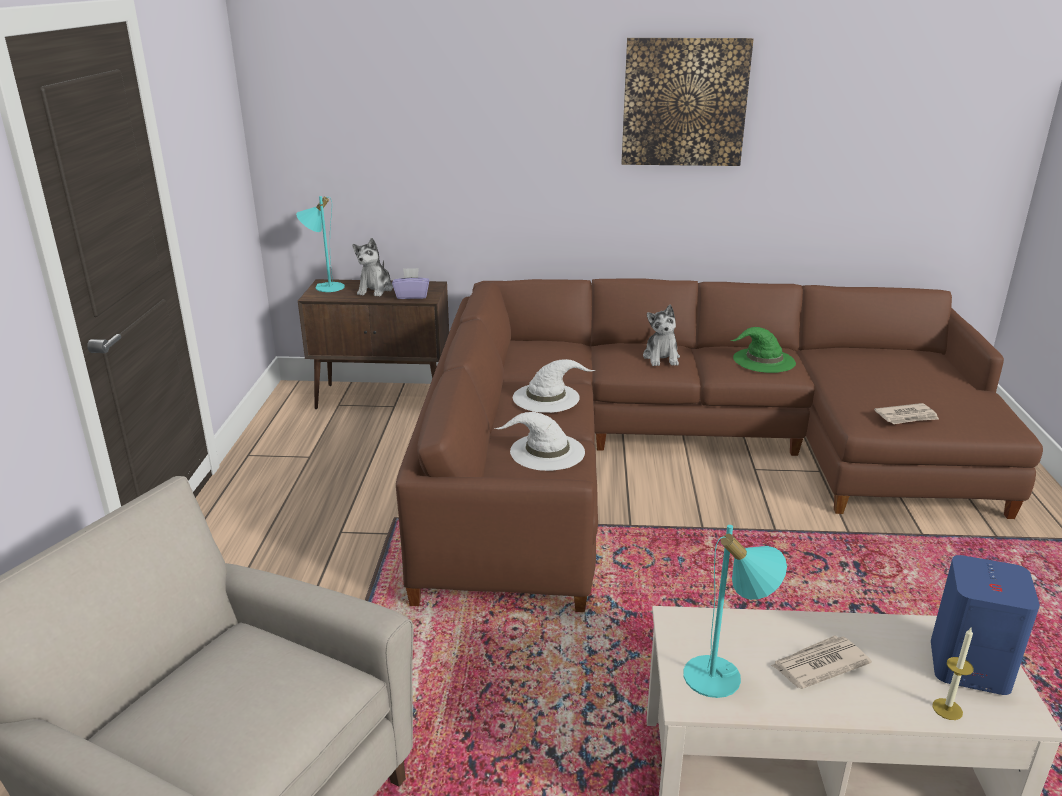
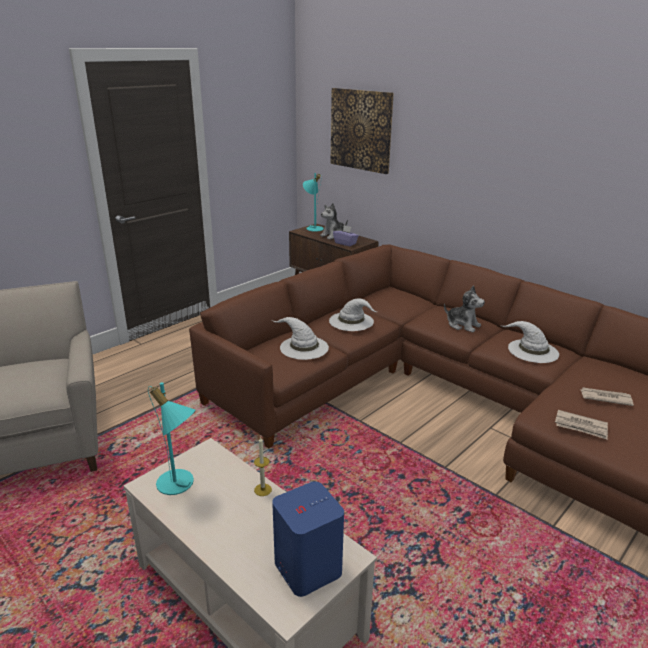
camera: 40 degrees right, 0 degrees up
picture [621,38,754,166] -> picture moved to [331,88,394,174]
plush toy [643,305,680,366] -> plush toy turned 90 degrees counterclockwise [444,285,485,332]
green hat [731,327,796,373] -> white hat [500,321,559,363]
newspaper [771,635,872,689] -> newspaper moved to [580,387,634,406]
candle [932,628,973,720] -> candle moved to [254,437,272,496]

